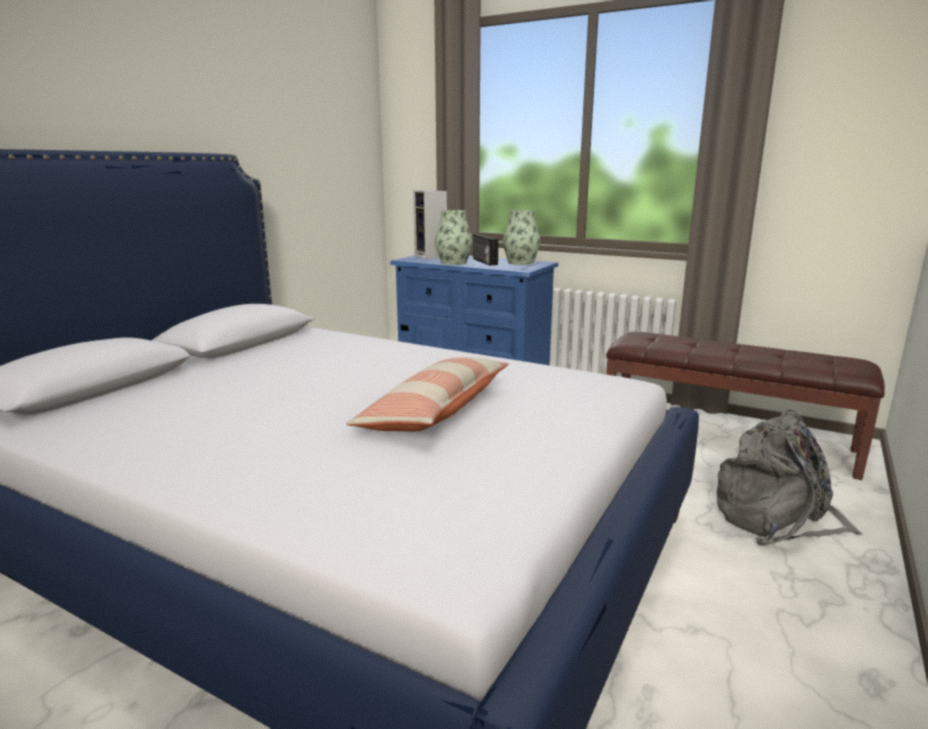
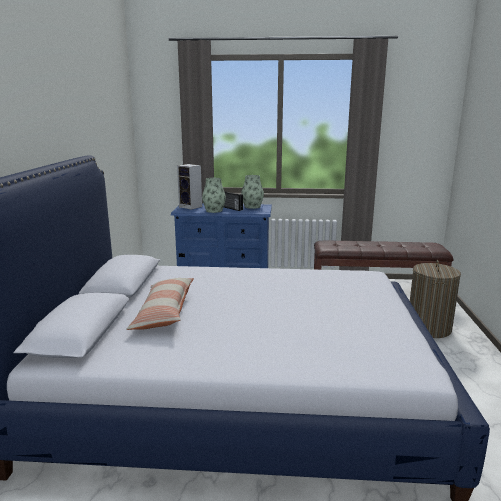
camera: 25 degrees left, 0 degrees up
pillow [346,357,509,432] -> pillow moved to [126,278,194,330]
grey backpack [717,410,863,546] -> laundry basket [410,260,461,338]

